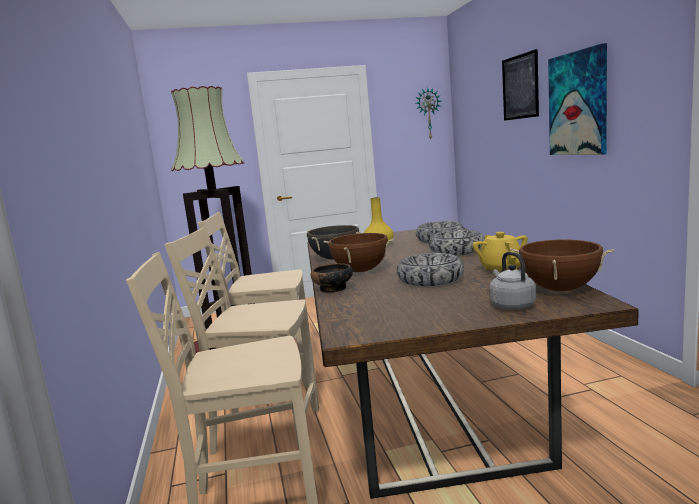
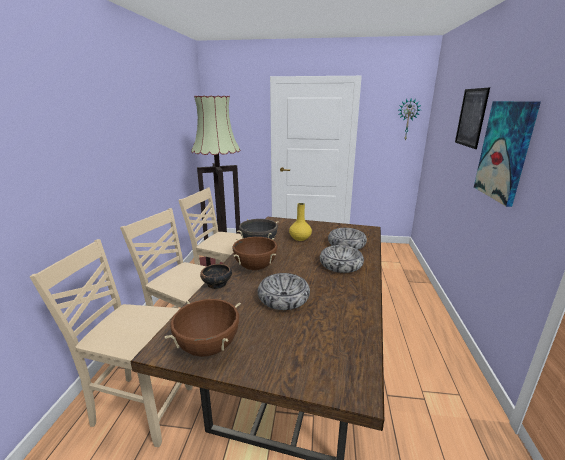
camera: 20 degrees right, 10 degrees up
yellow teapot [473,232,528,274] -> none
grey kettle [489,252,536,309] -> none
brown cooking pot [510,239,614,291] -> brown cooking pot moved to [165,299,241,357]

